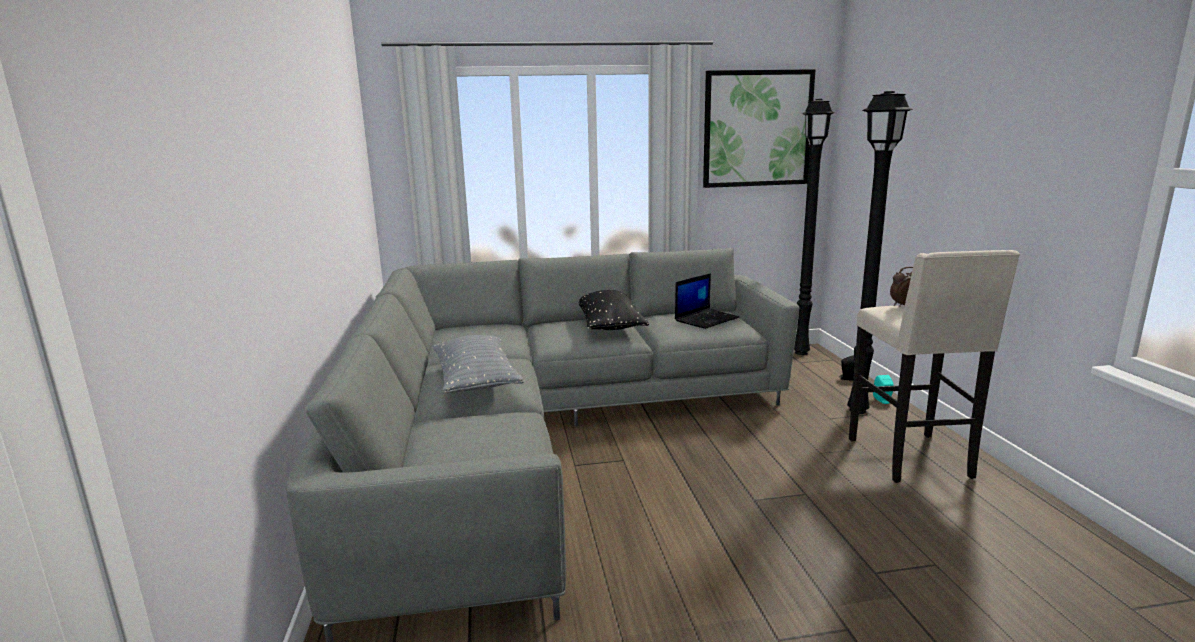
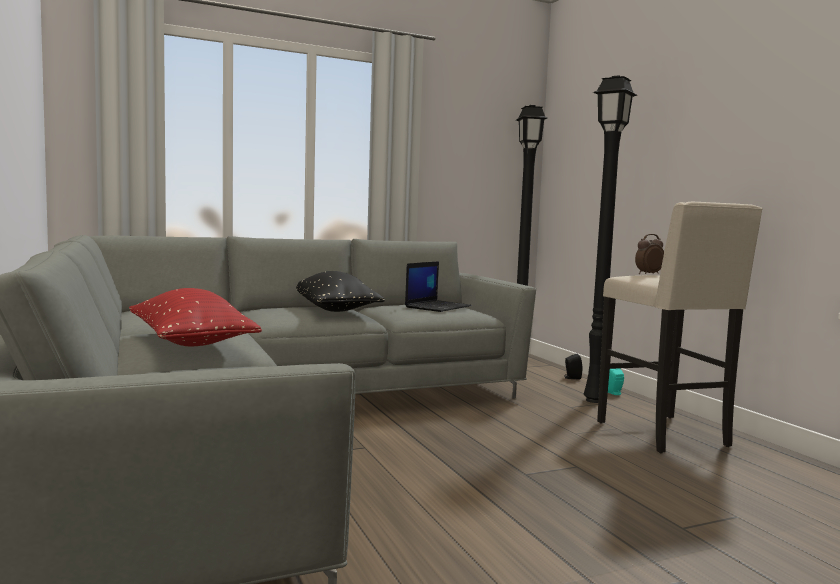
camera: 15 degrees left, 10 degrees down
grey pillow [432,335,524,393] -> red pillow [129,288,262,346]
picture [703,69,816,188] -> none

